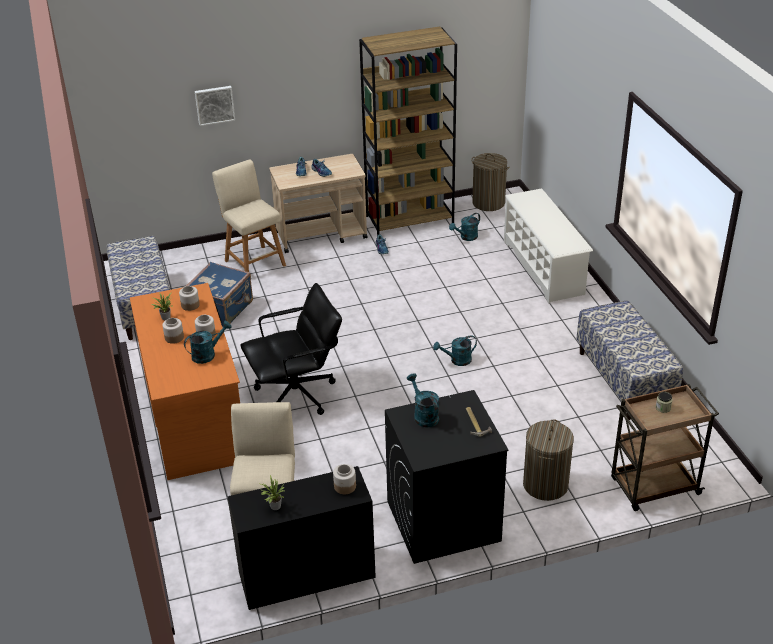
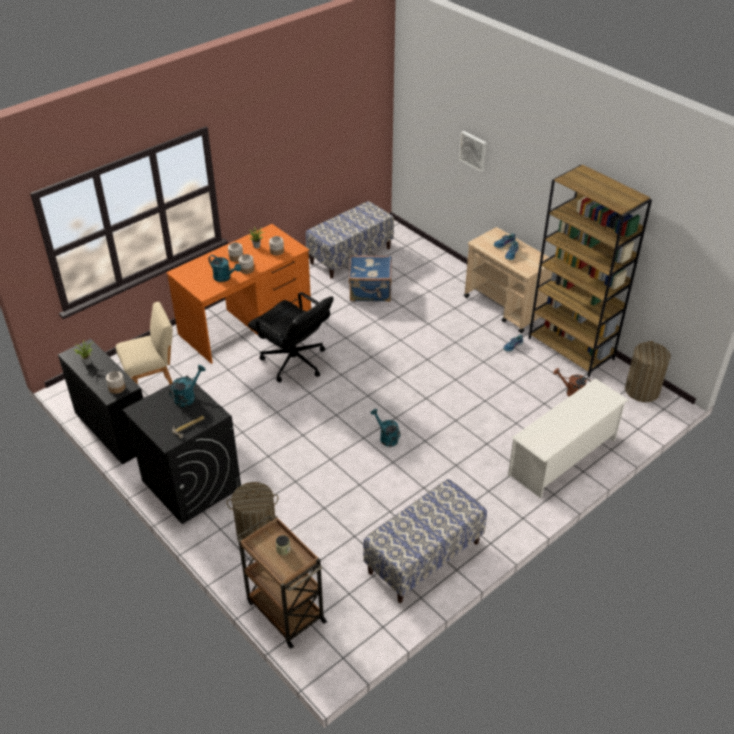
camera: 65 degrees right, 5 degrees up
beige stool [212,160,286,272] -> none
turquoise watering can [449,213,480,241] -> brown watering can [553,368,591,397]

